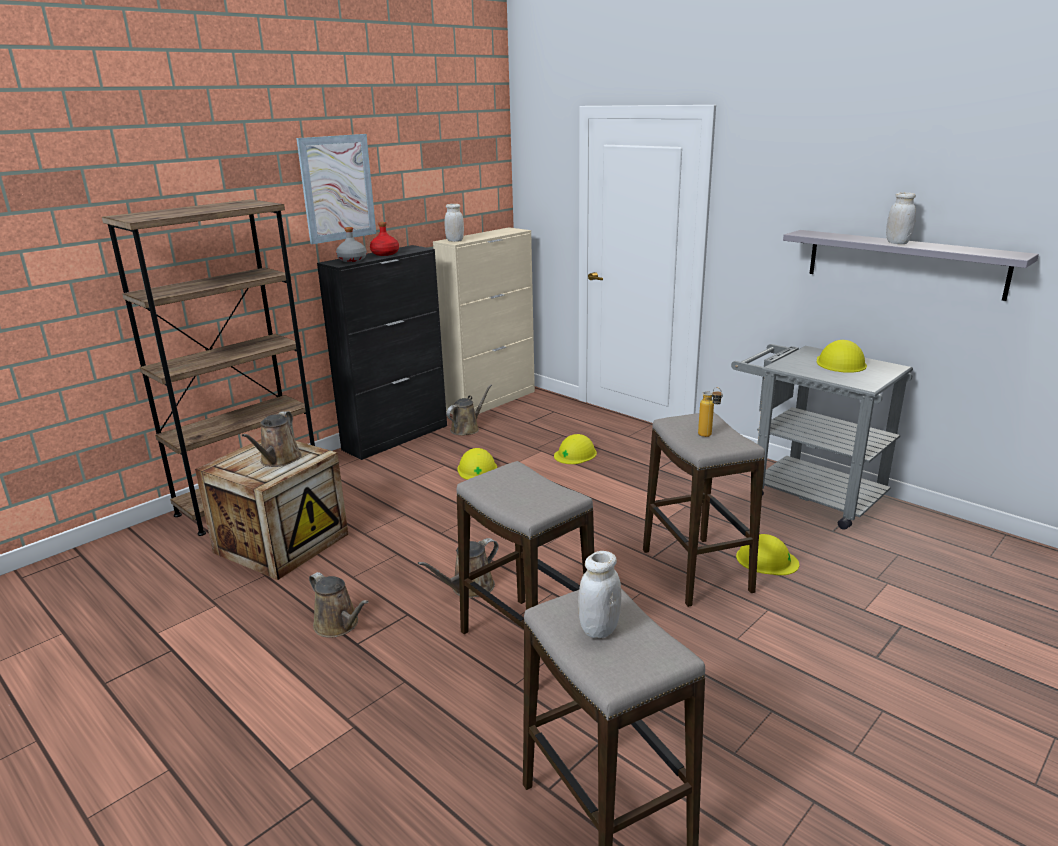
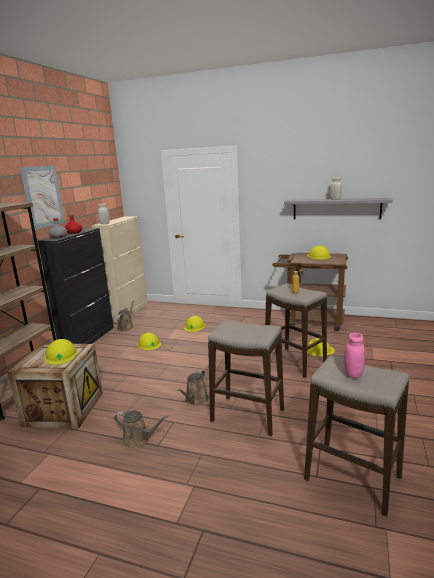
camera: 25 degrees left, 5 degrees down
brown watering can [242,411,302,467] -> yellow hard hat [45,339,78,365]
white jar [578,551,621,638] -> pink jar [344,333,365,378]
grey cart [731,344,913,530] -> brown cart [272,253,348,331]

